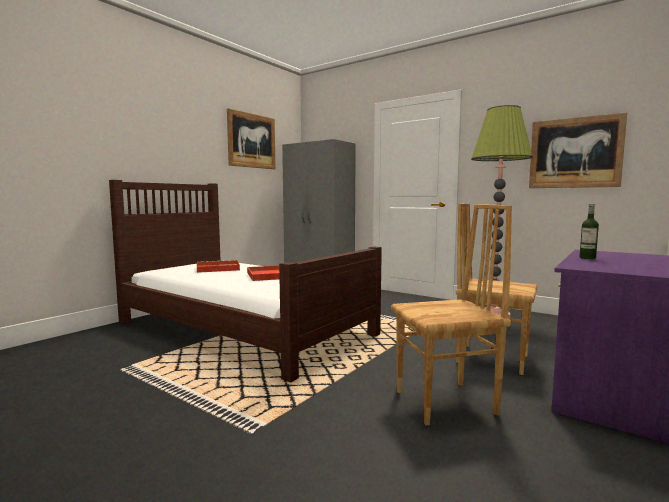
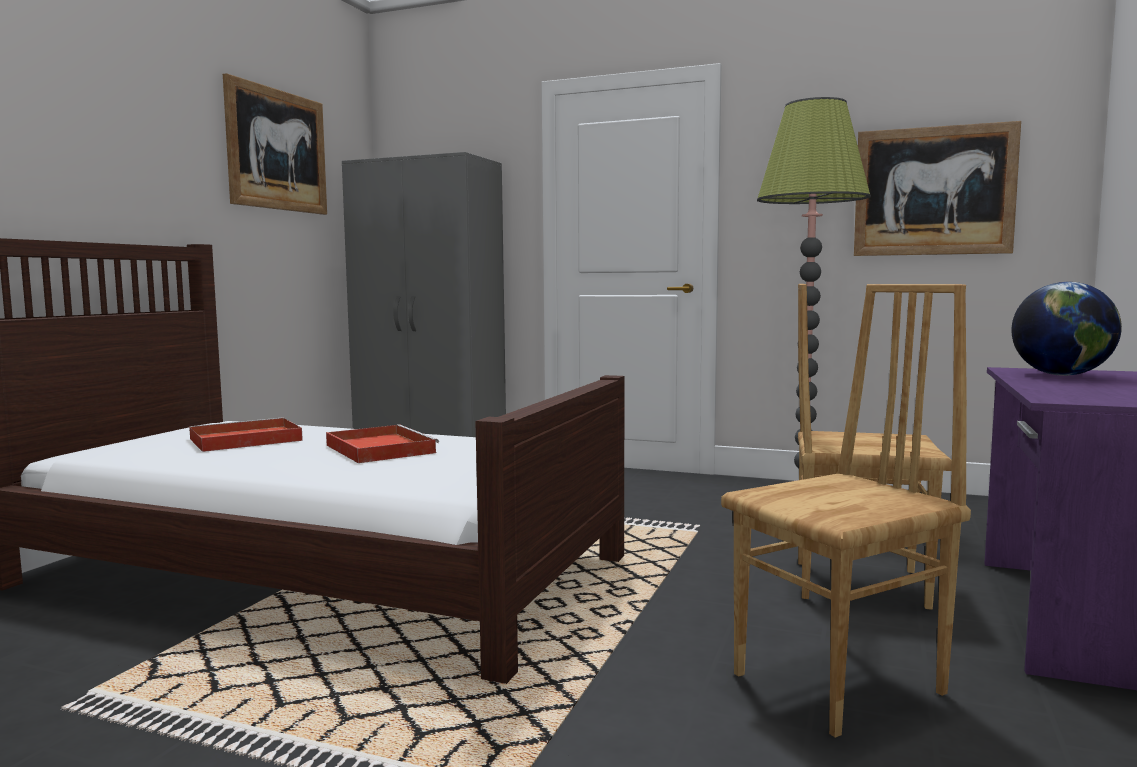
camera: 15 degrees left, 0 degrees up
bottle [580,204,599,259] -> none
none -> globe [1011,282,1122,376]

